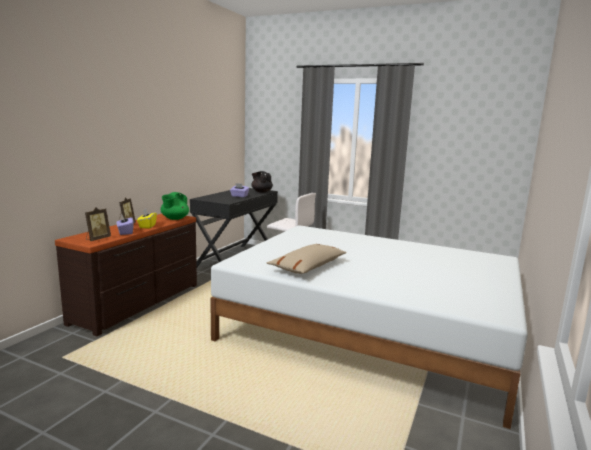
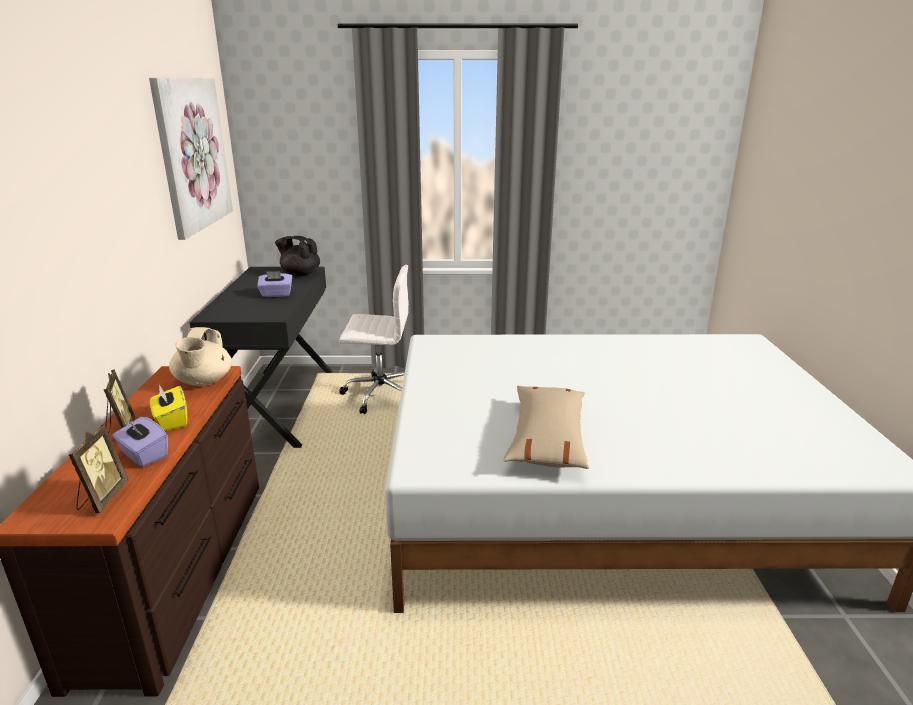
camera: 25 degrees left, 10 degrees up
green teapot [160,192,189,220] -> beige teapot [169,327,232,386]
none -> picture [149,78,233,240]

